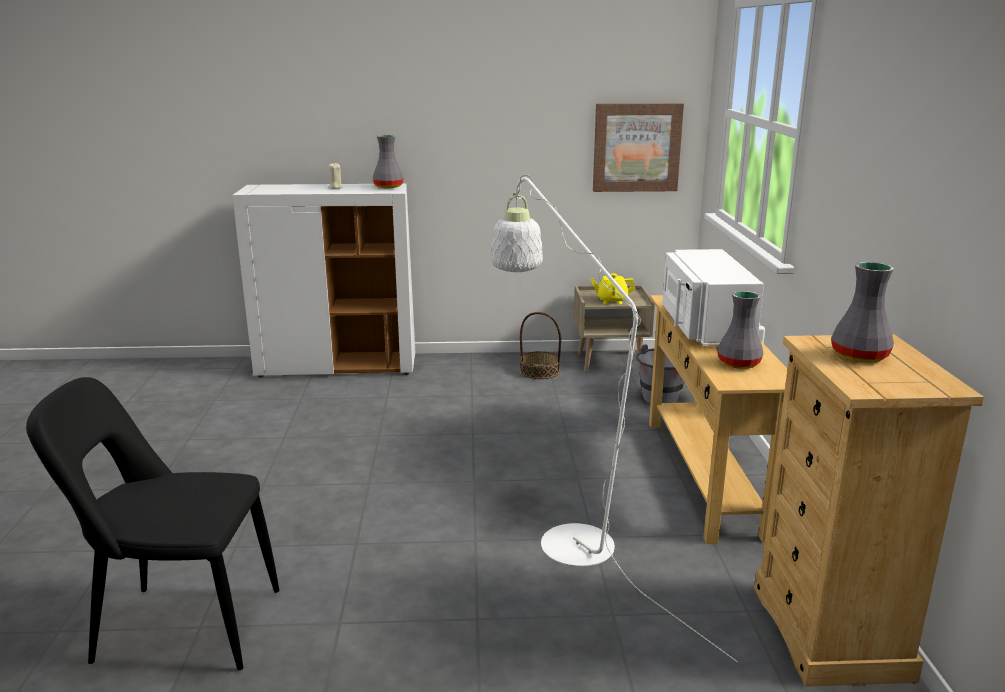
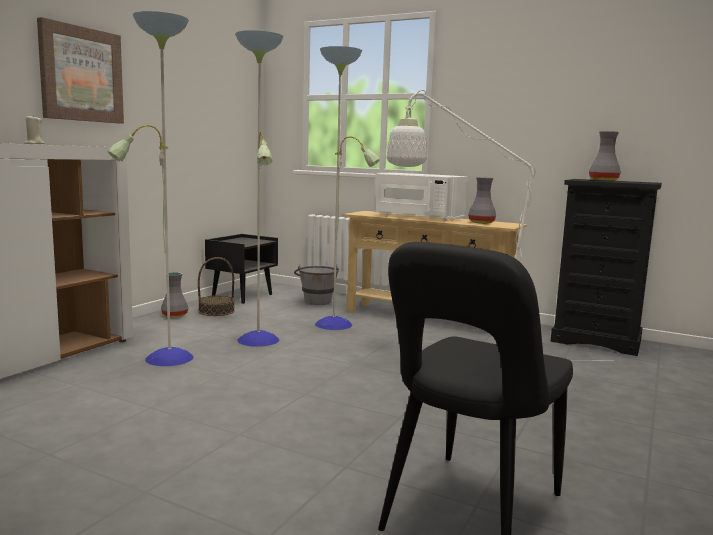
camera: 60 degrees left, 10 degrees down
grey vase [373,135,404,189] -> grey vase moved to [161,272,188,318]
beige nightstand [574,285,655,372] -> black nightstand [205,234,278,304]
yellow teapot [590,273,635,304] -> none
picture [593,103,684,192] -> picture moved to [37,17,124,124]
beige dresser [754,334,984,687] -> black dresser [550,179,662,356]
none -> floor lamp [107,11,380,366]

